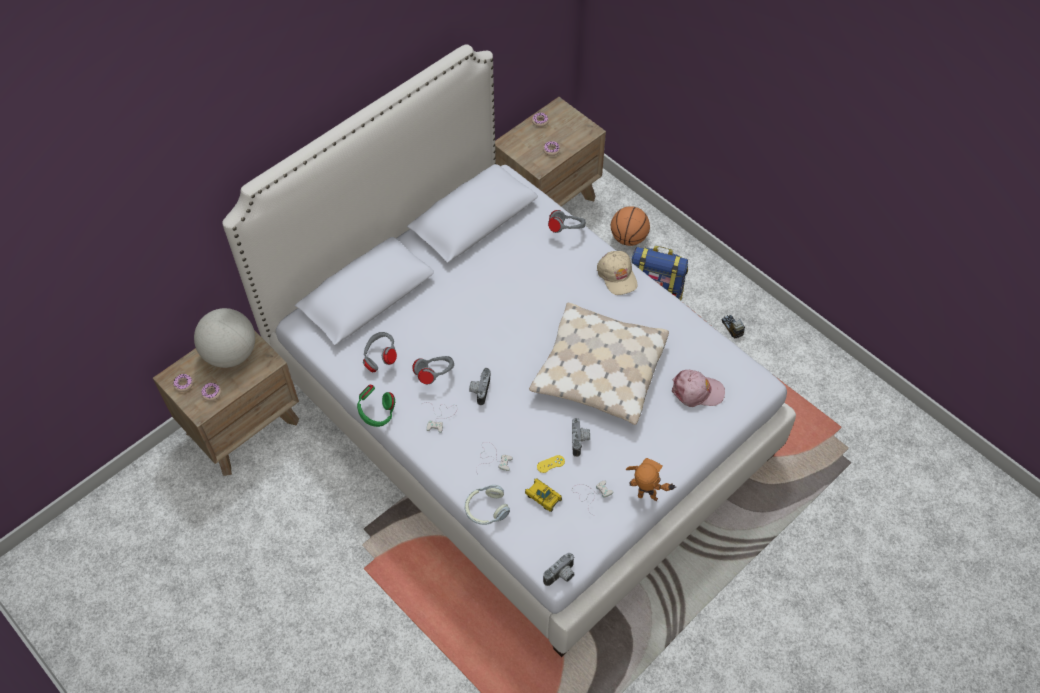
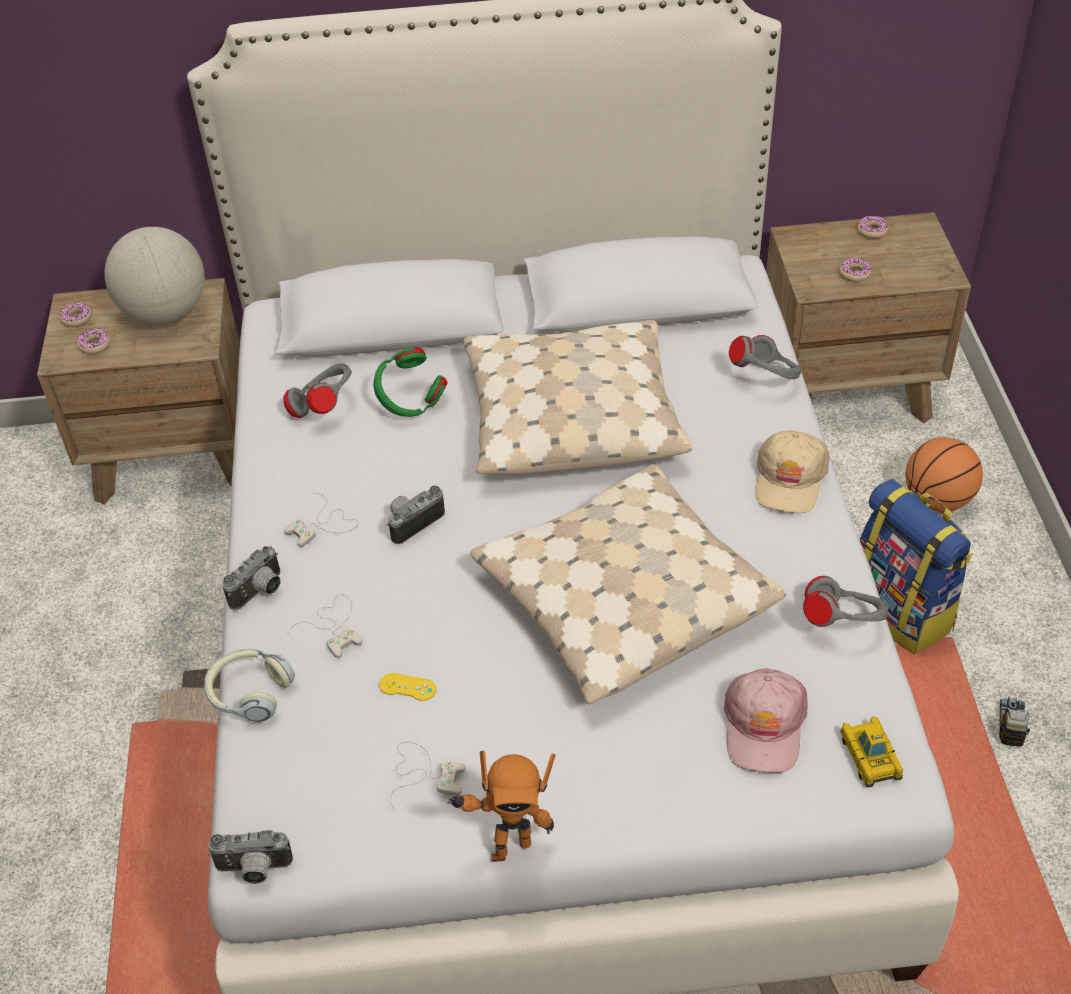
camera: 40 degrees right, 10 degrees down
green headphones [357,384,395,427] -> green headphones moved to [373,347,448,417]
grey headphones [412,356,454,384] -> grey headphones moved to [803,576,889,627]
toy car [525,478,562,512] -> toy car moved to [840,717,903,787]
camera [572,418,590,457] -> camera moved to [222,546,281,610]
toy robot [626,458,676,501] -> toy robot turned 105 degrees clockwise [447,751,556,862]
pink cap [672,370,725,407] -> pink cap turned 60 degrees clockwise [724,668,807,773]
none -> beige pillow [463,320,692,475]

